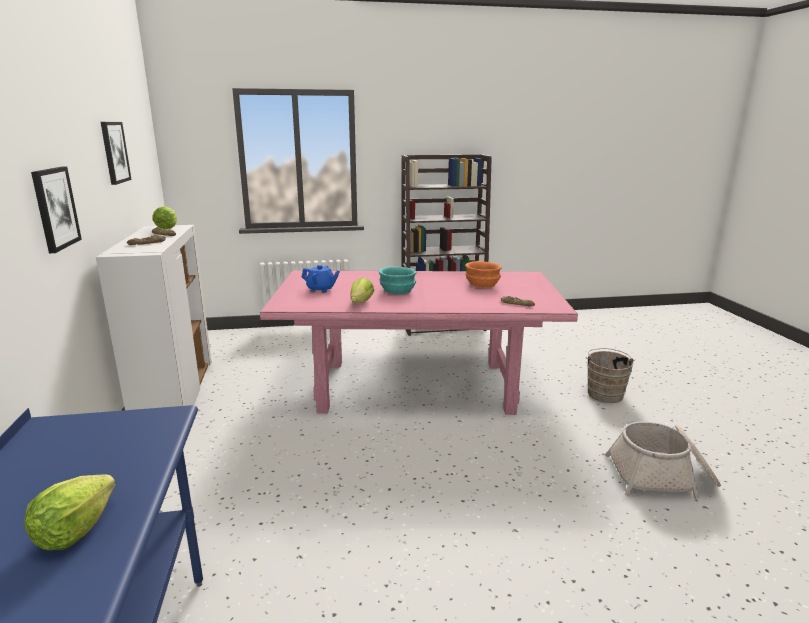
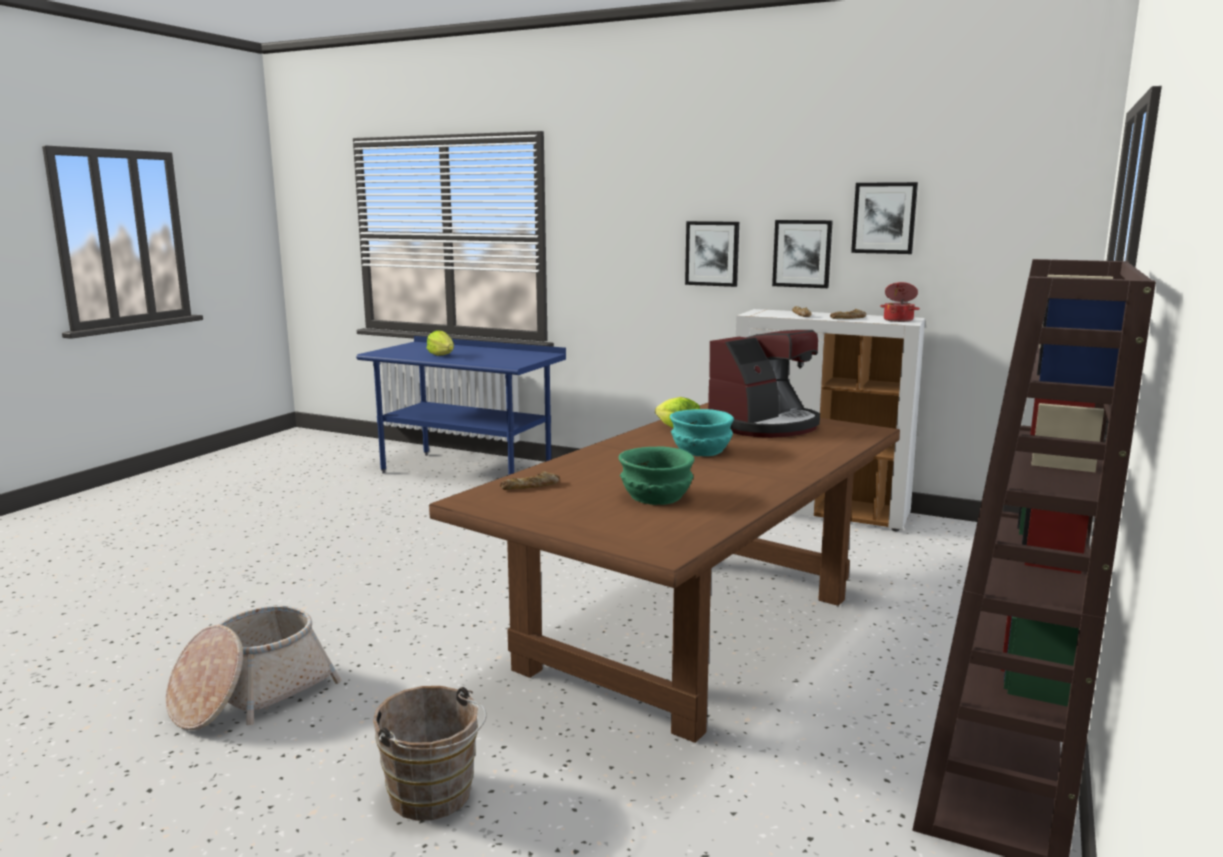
camera: 125 degrees right, 5 degrees down
lettuce [152,206,177,229] -> cooking pot [880,282,920,322]
pink dining table [260,270,578,415] -> brown dining table [429,403,900,743]
blue teapot [302,265,340,293] -> coffee machine [708,330,820,438]
orange bowl [465,261,502,288] -> green bowl [619,447,694,505]
none -> picture [772,220,833,288]

